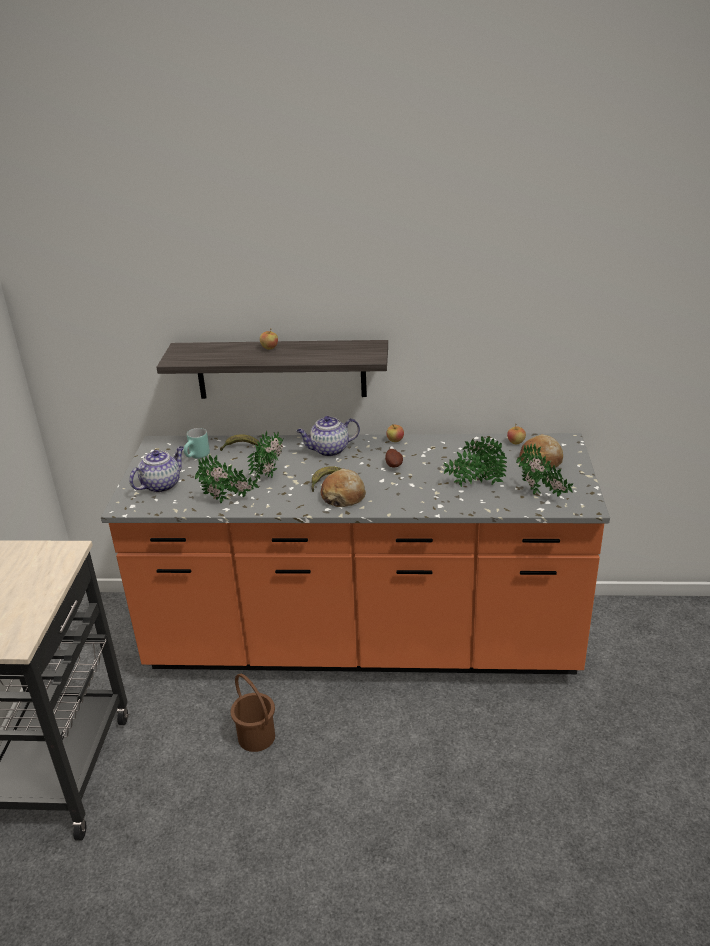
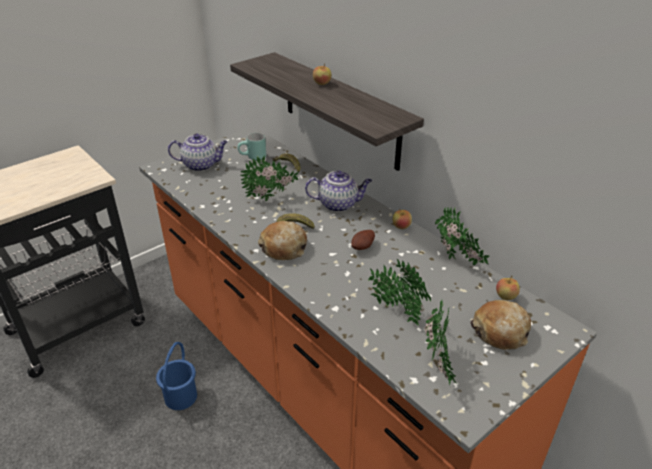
camera: 45 degrees right, 5 degrees up
potted plant [195,454,259,503] -> potted plant moved to [435,207,489,265]
brown bucket [231,674,275,752] -> blue bucket [156,342,197,410]
teapot [297,416,360,457] -> teapot turned 150 degrees clockwise [305,170,372,212]

